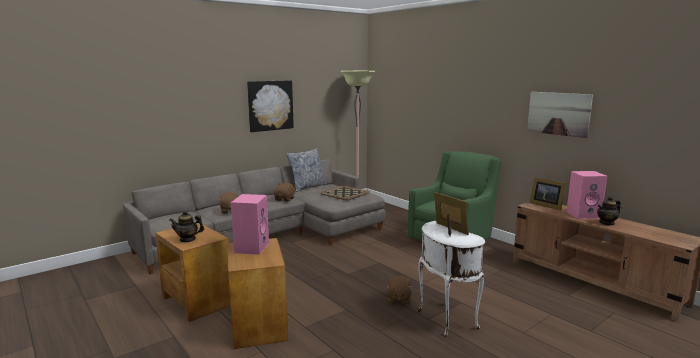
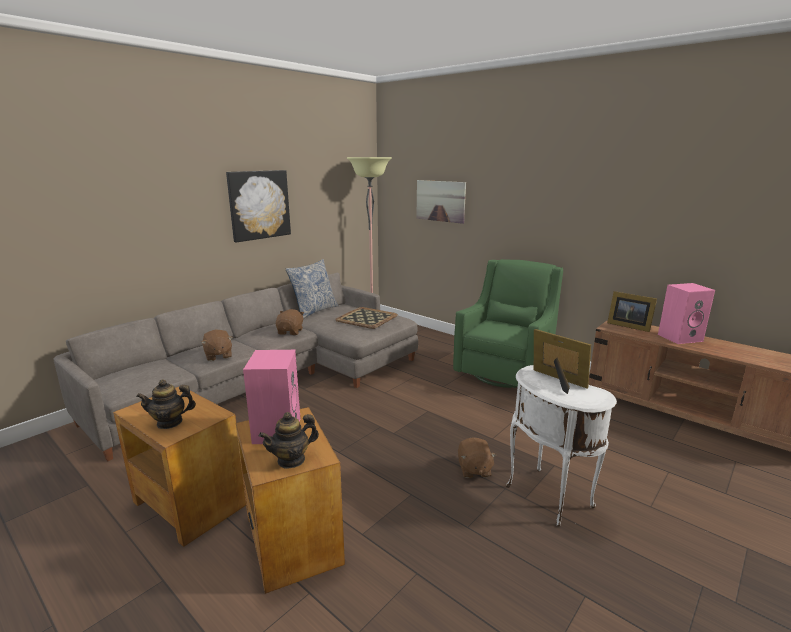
camera: 10 degrees left, 5 degrees up
picture [527,92,593,138] -> picture moved to [416,180,466,224]
teapot [597,196,621,226] -> teapot moved to [259,412,319,469]

